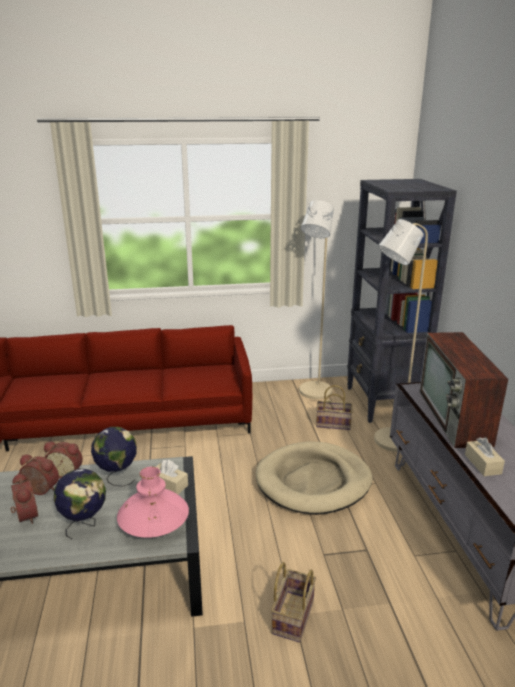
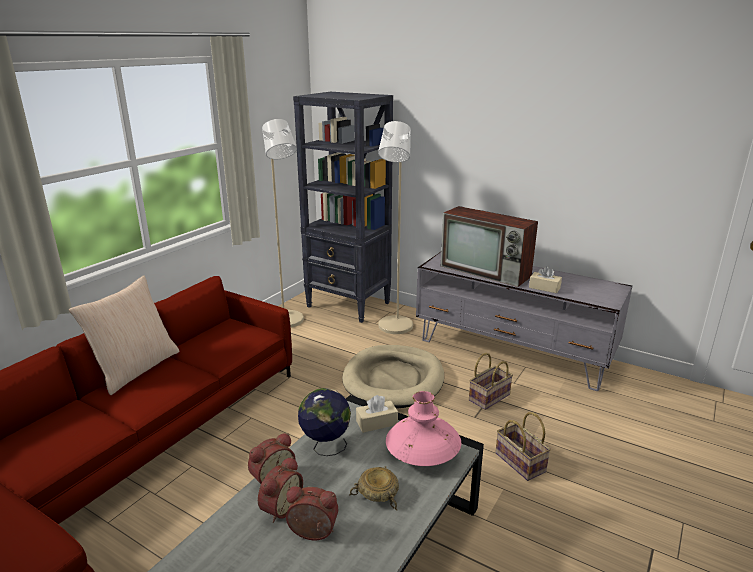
camera: 50 degrees left, 0 degrees up
alarm clock [19,455,59,495] -> alarm clock turned 150 degrees clockwise [258,456,303,523]
globe [54,469,106,539] -> beige bowl [349,466,399,511]
basket [316,385,352,430] -> basket moved to [469,353,513,410]
none -> beige pillow [68,275,179,395]

